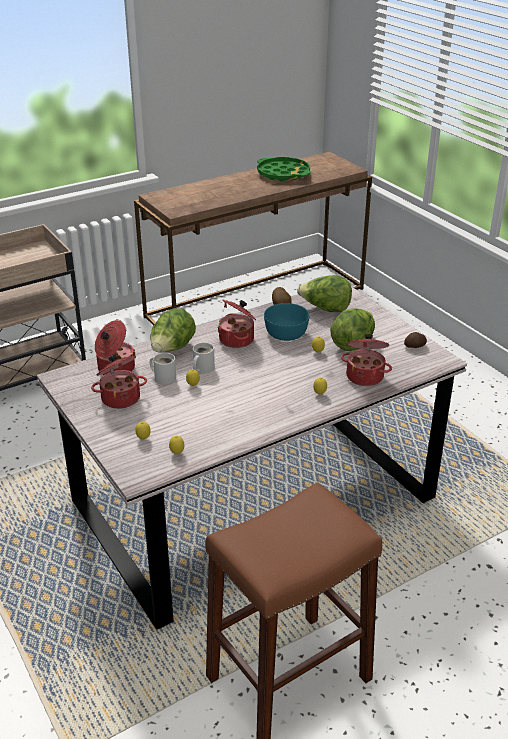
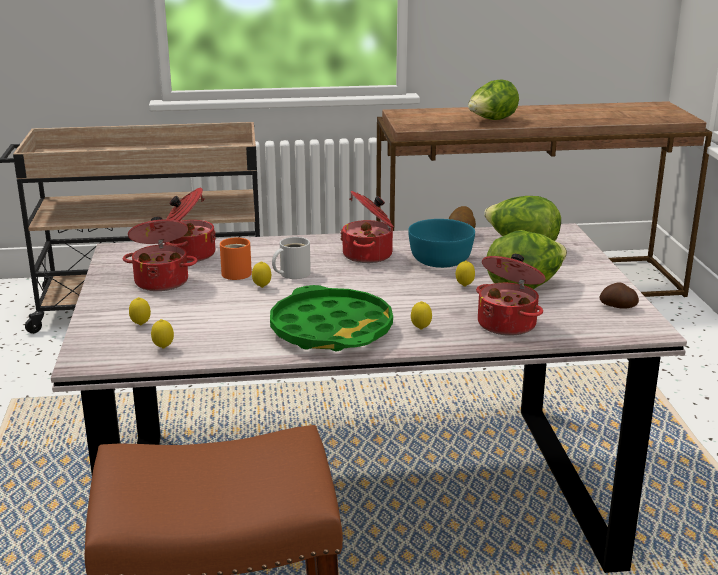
camera: 25 degrees right, 10 degrees down
lettuce [150,308,196,352] -> lettuce moved to [468,79,519,120]
white mug [150,353,176,385] -> orange mug [220,238,252,280]
green tray [257,157,311,182] -> green tray moved to [270,285,393,351]

